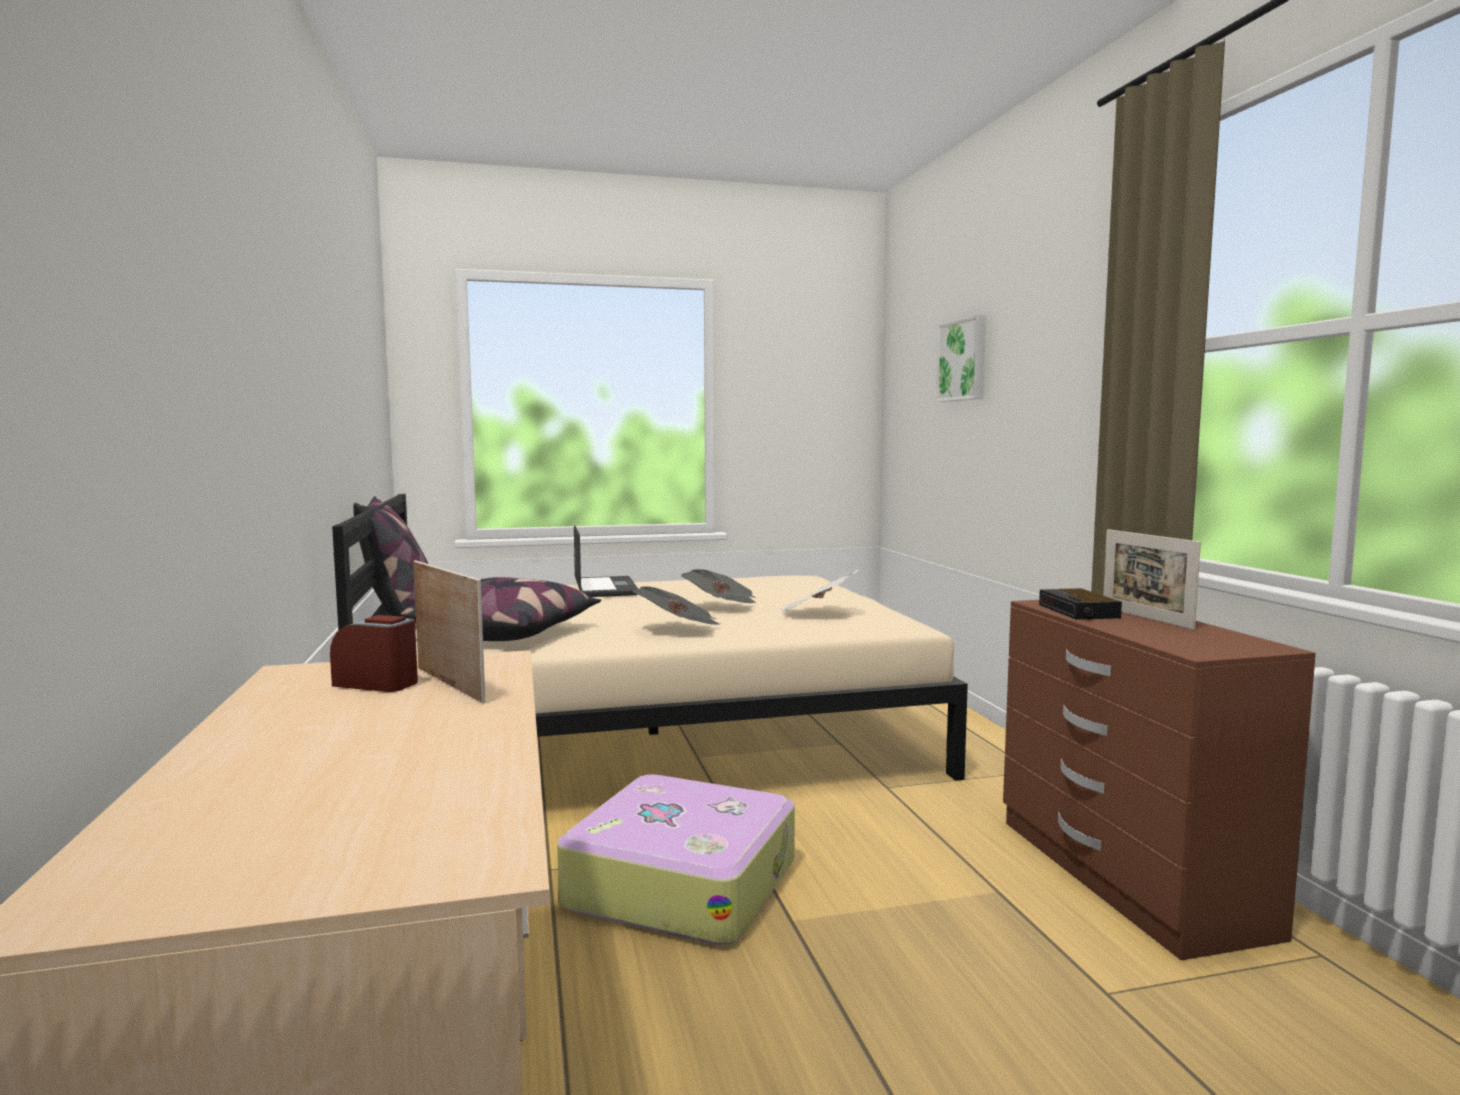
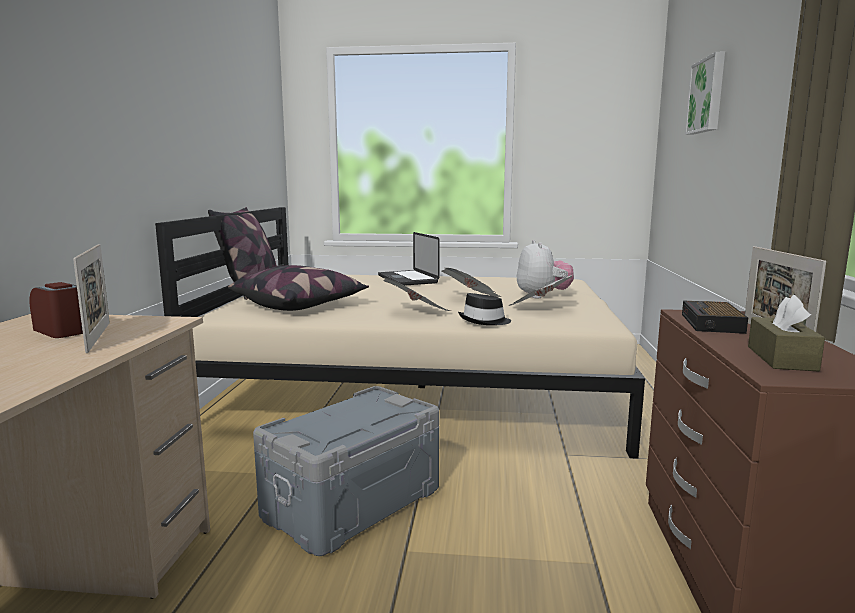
camera: 20 degrees right, 5 degrees up
suitcase [557,774,795,945] -> grey storage box [253,386,439,556]
laptop [574,525,638,597] -> laptop turned 150 degrees clockwise [378,232,440,286]
none -> black hat [458,293,511,325]
none -> plush toy [517,240,574,299]
none -> brown tissue box [748,295,825,371]

